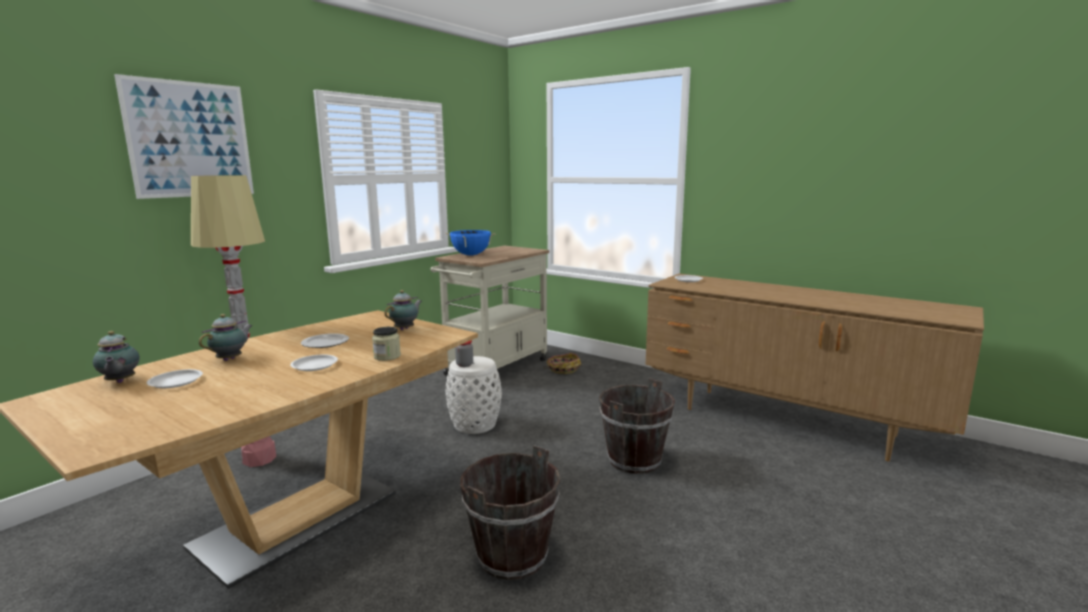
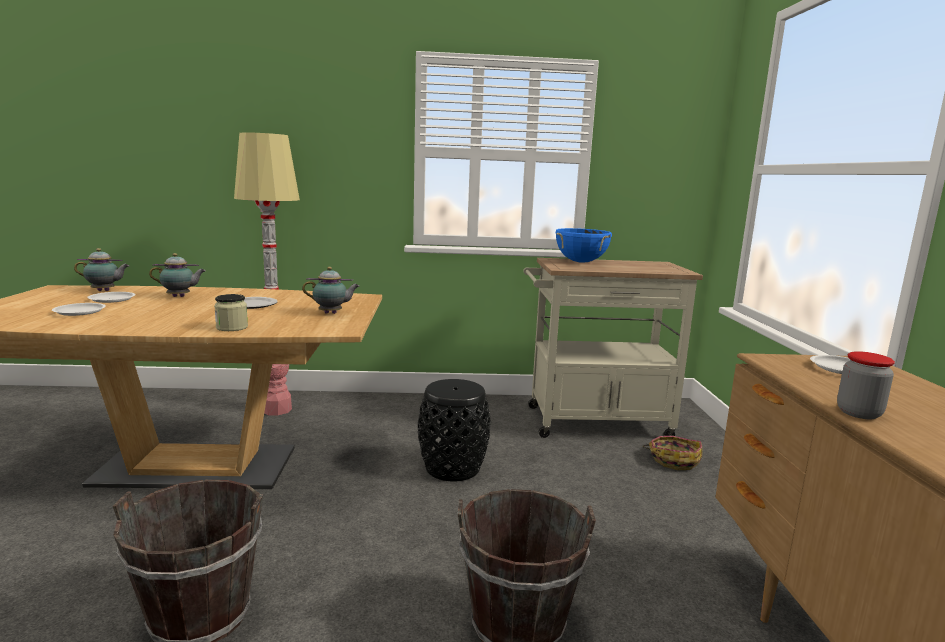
camera: 50 degrees right, 0 degrees up
teapot [93,331,140,383] -> teapot turned 120 degrees counterclockwise [74,248,129,291]
picture [114,74,254,199] -> none
white plate [290,355,338,371] -> white plate moved to [52,303,106,316]
white stool [445,356,502,434] -> black stool [418,379,491,482]
jar [455,340,473,367] -> jar moved to [837,351,895,419]

